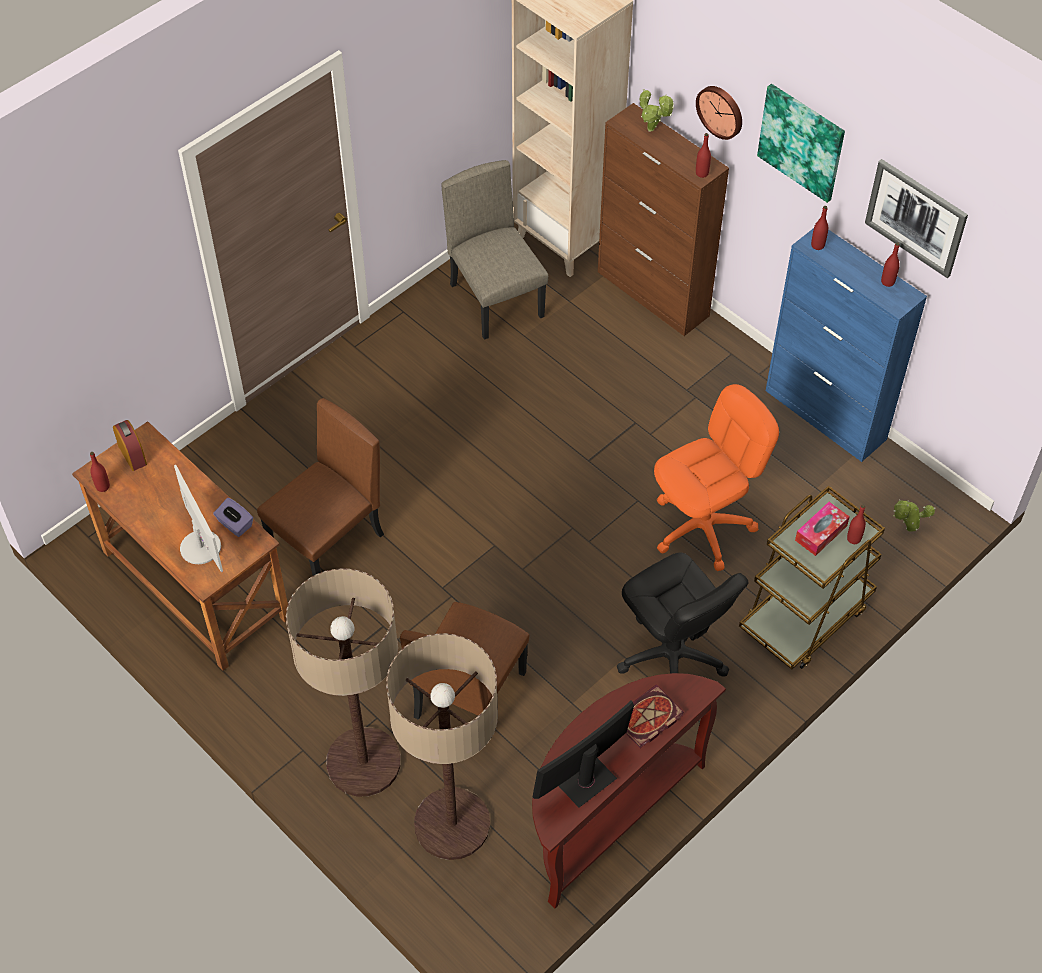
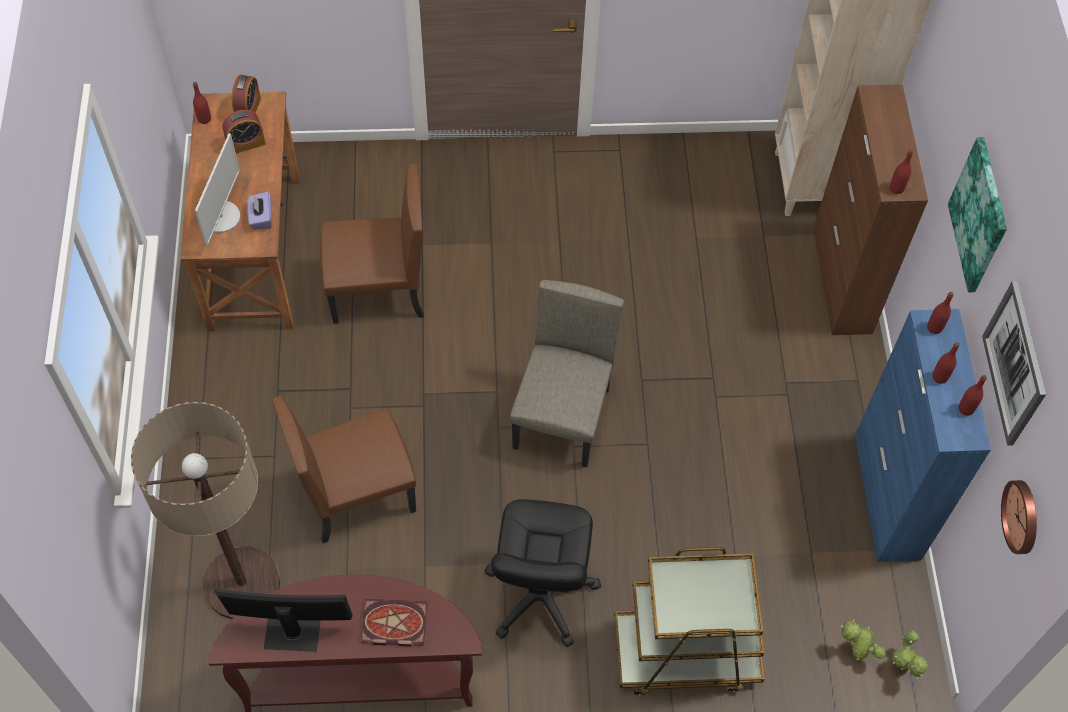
camera: 40 degrees right, 5 degrees up
floor lamp [286,568,401,796] -> none
beige chair [441,160,548,340] -> beige chair moved to [510,280,624,468]
potted plant [640,89,674,132] -> potted plant moved to [892,630,928,679]
orange office chair [654,384,779,571] -> none
wall clock [696,86,742,140] -> wall clock moved to [1001,480,1037,554]
tissue box [795,502,850,556] -> none
red bottle [847,505,866,544] -> red bottle moved to [932,342,959,384]
none -> alarm clock [222,110,266,154]

